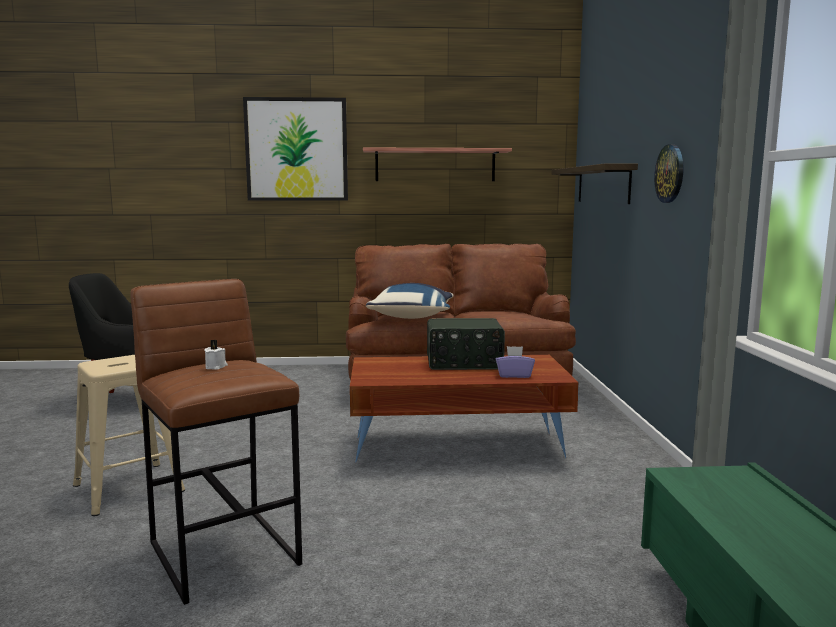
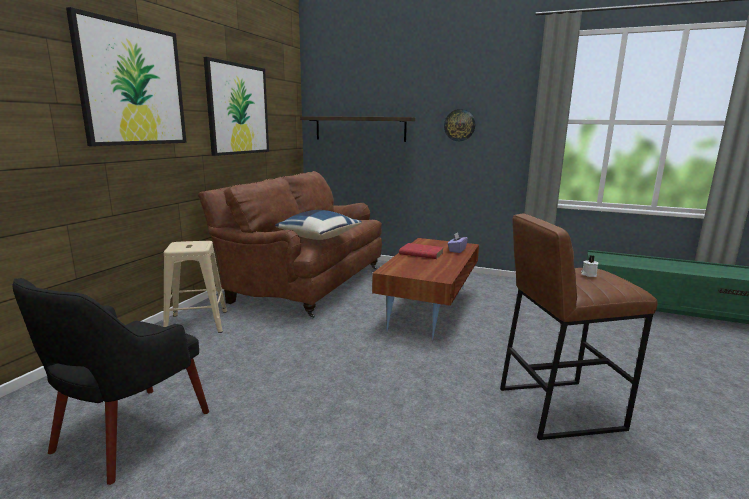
camera: 65 degrees left, 5 degrees up
beige stool [73,355,185,516] -> beige stool moved to [163,241,227,333]
shelf [363,148,512,181] -> picture [204,57,269,156]
radio [427,318,505,370] -> red book [399,243,444,259]

